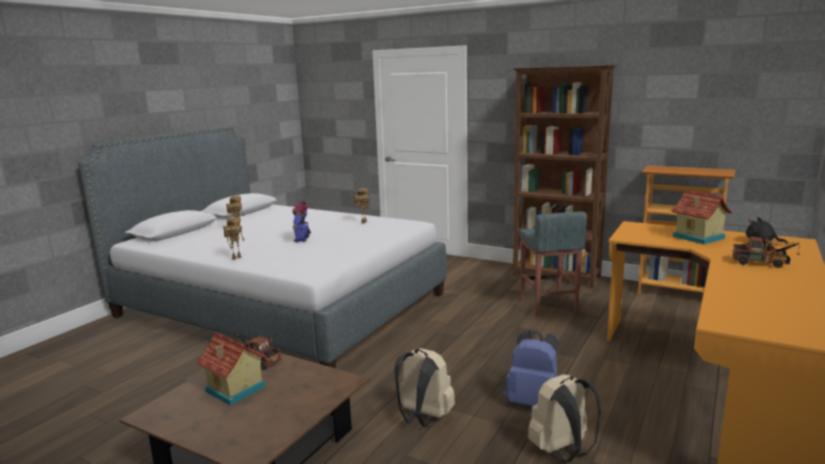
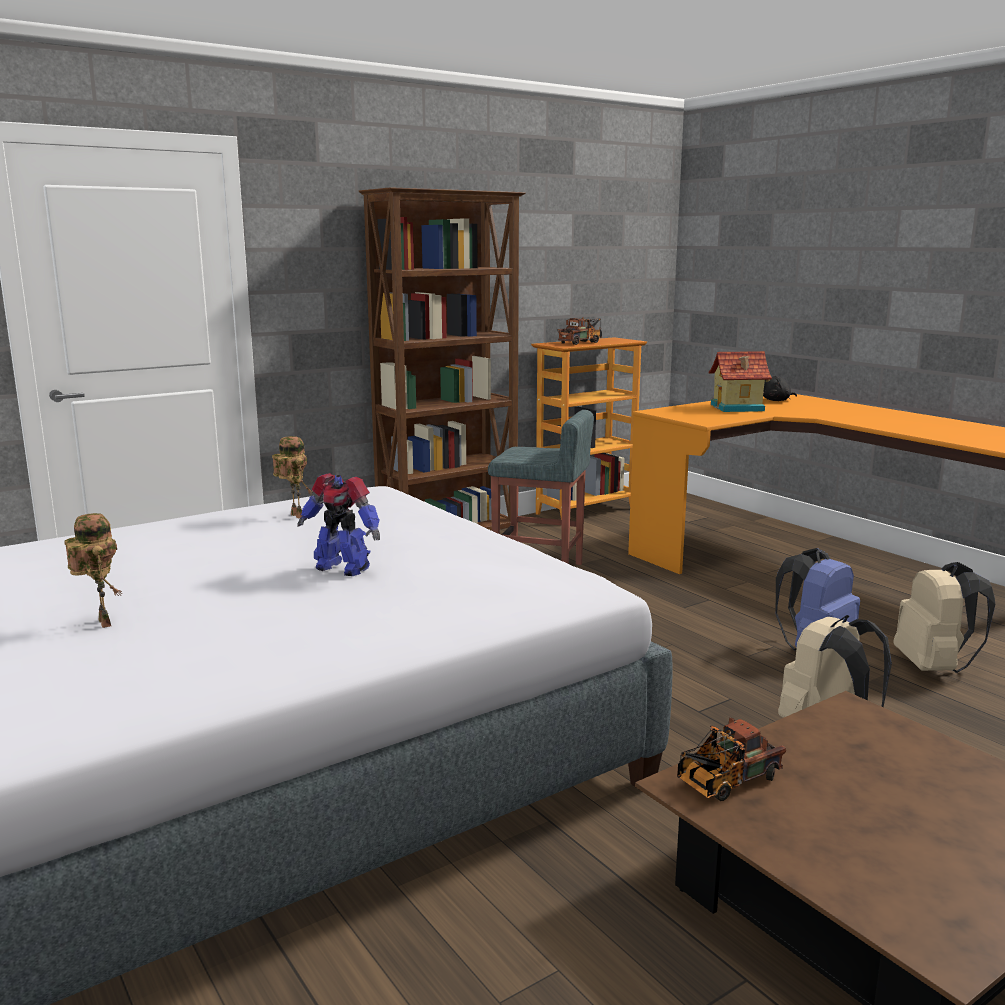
camera: 65 degrees left, 0 degrees up
toy house [196,332,267,405] -> none
toy robot [223,217,245,260] -> none
toy truck [732,236,800,268] -> toy truck moved to [558,317,602,345]

